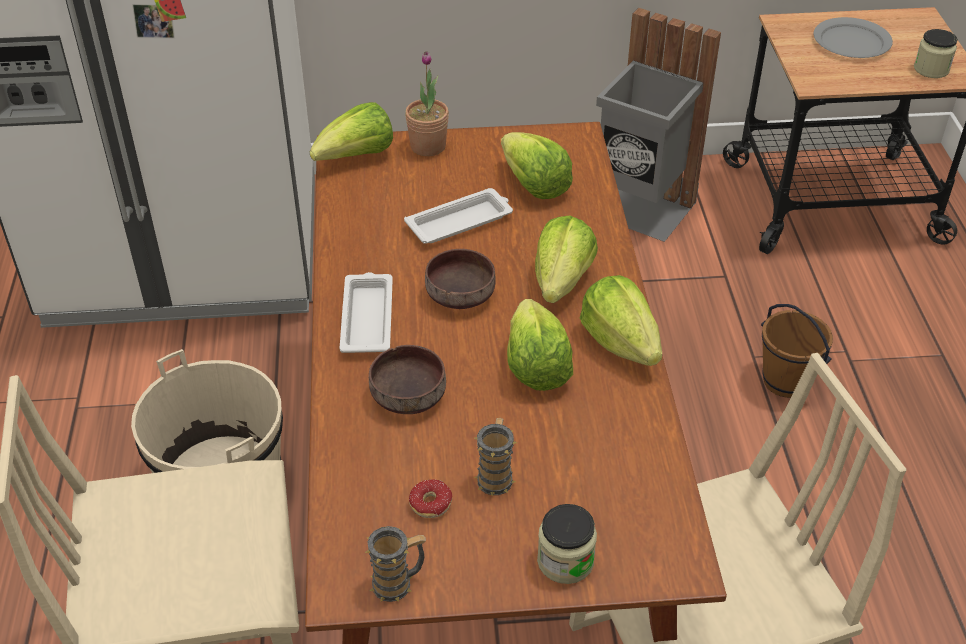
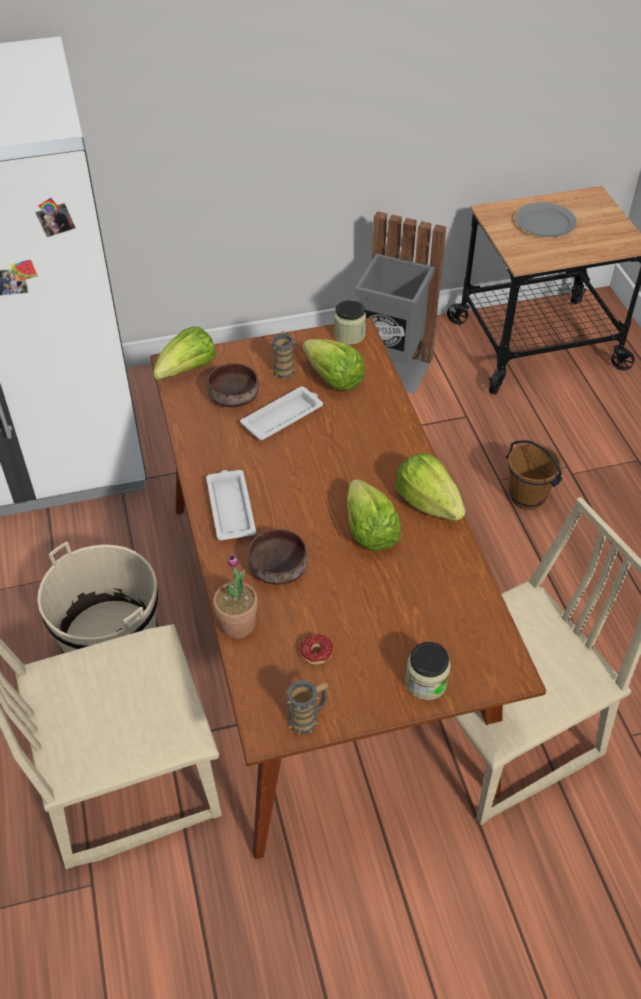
camera: 10 degrees left, 5 degrees up
potted plant [405,51,449,156] -> potted plant moved to [213,554,258,639]
brown bowl [425,249,496,309] -> brown bowl moved to [207,363,259,407]
mug [474,418,517,496] -> mug moved to [270,331,296,379]
lettuce [535,215,598,303] -> none
jar [914,29,958,78] -> jar moved to [334,300,366,345]

